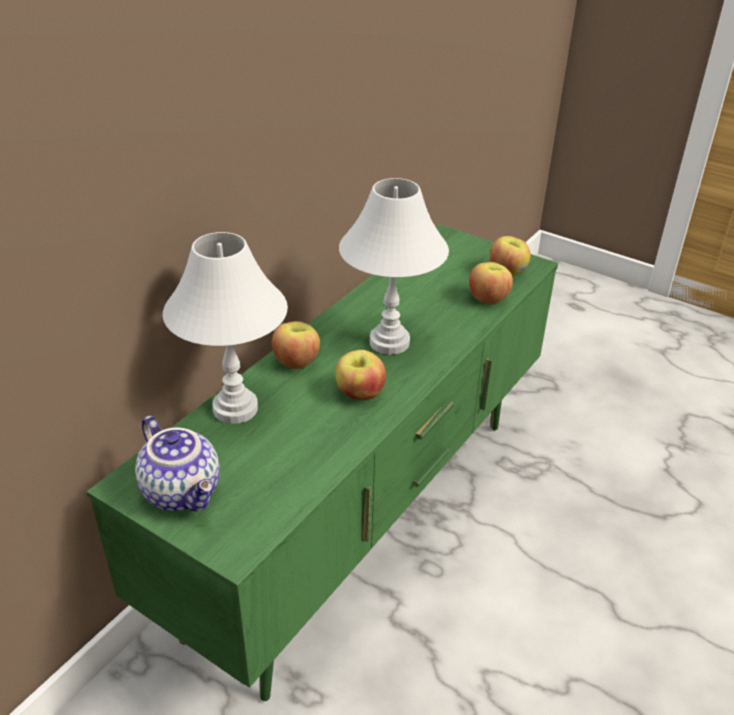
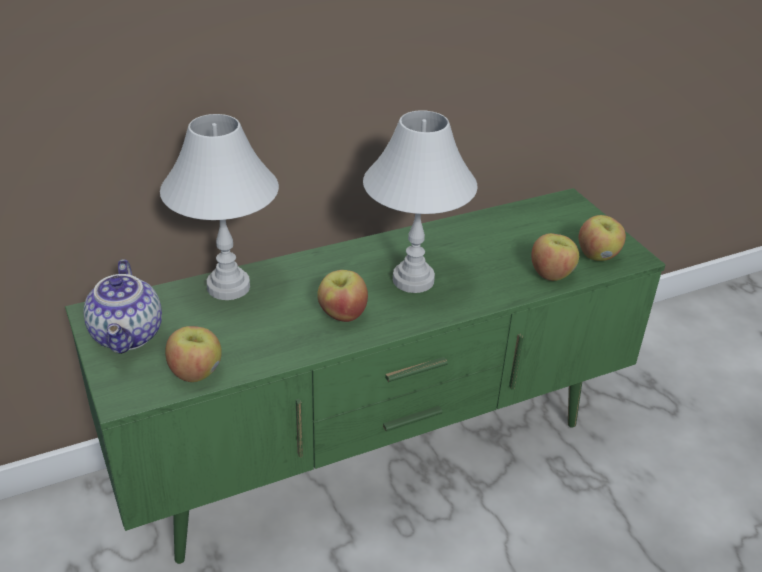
camera: 30 degrees right, 0 degrees up
apple [272,321,320,369] -> apple moved to [165,326,222,382]

